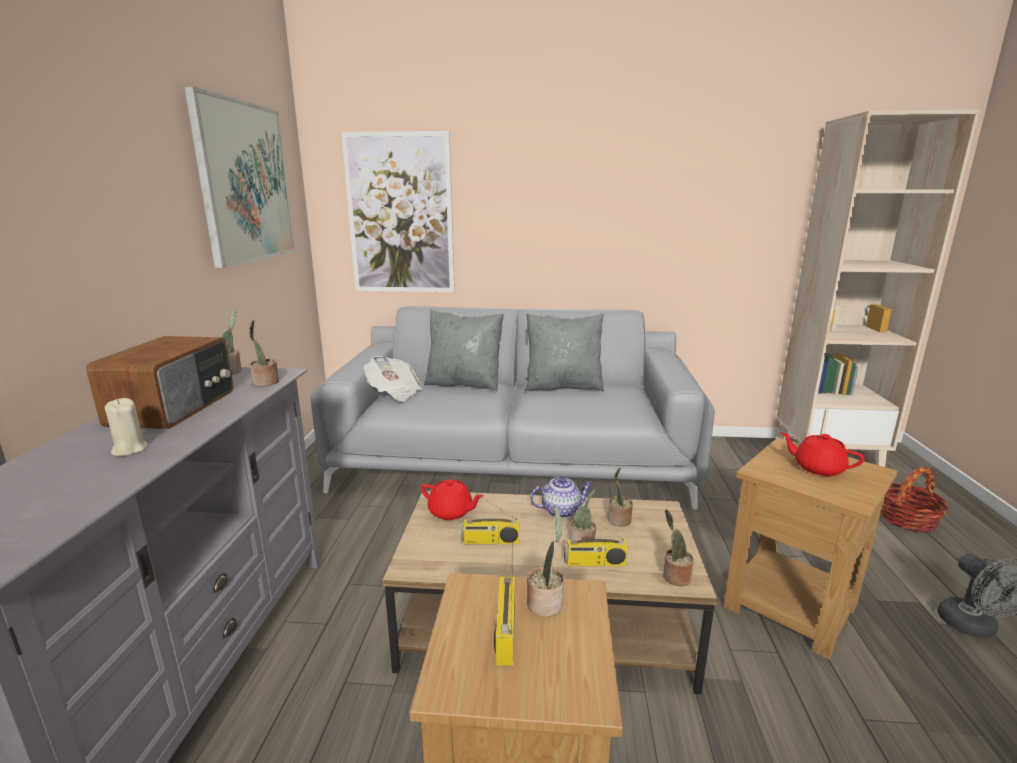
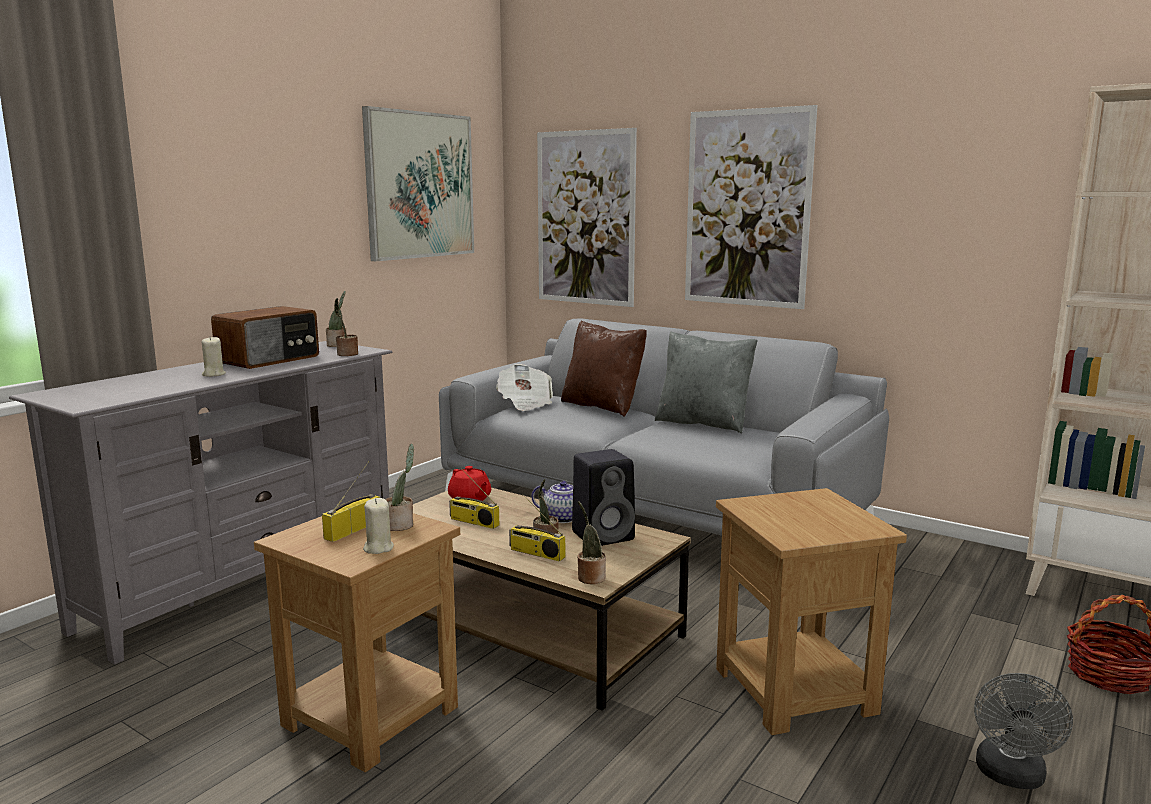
camera: 30 degrees right, 5 degrees down
grey pillow [424,310,504,391] -> brown pillow [561,321,647,417]
potted plant [608,468,633,526] -> black speaker [572,449,635,546]
red teapot [780,432,865,476] -> none
none -> beige candle [363,498,394,554]
none -> picture [685,105,818,309]

